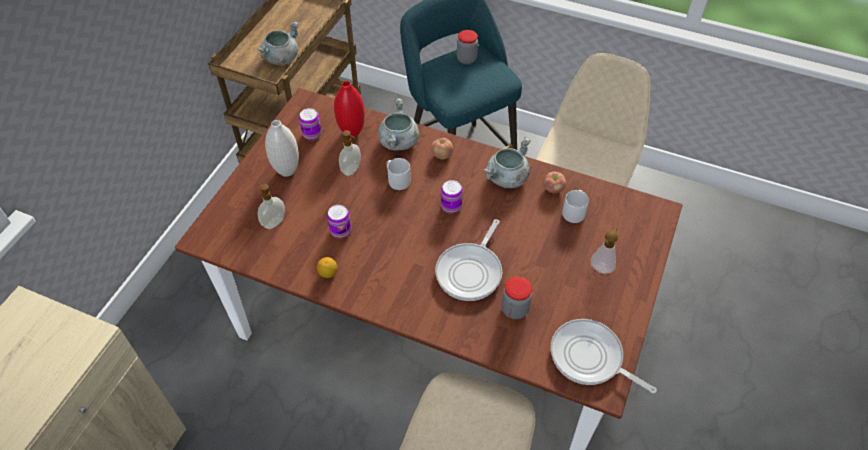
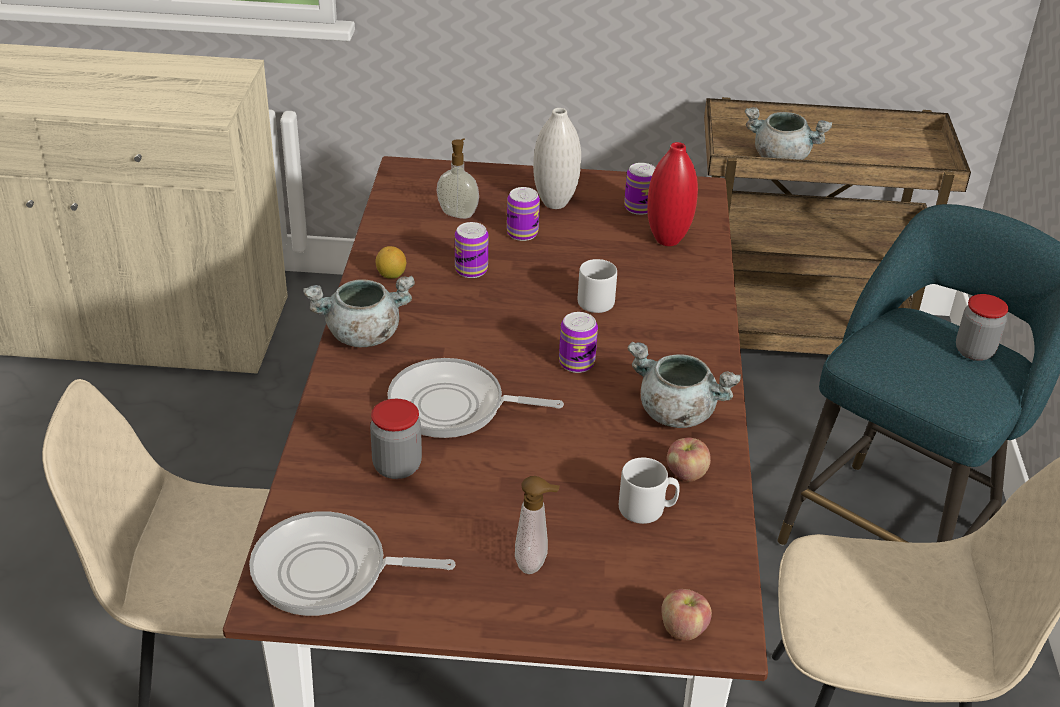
camera: 70 degrees right, 15 degrees down
soap dispenser [339,130,361,176] -> none
grey cooking pot [378,98,419,150] -> grey cooking pot moved to [303,275,415,347]
apple [431,138,453,159] -> apple moved to [661,589,712,640]
frying pan [550,319,657,394] -> frying pan turned 105 degrees counterclockwise [249,511,455,616]
none -> can [507,187,540,241]

